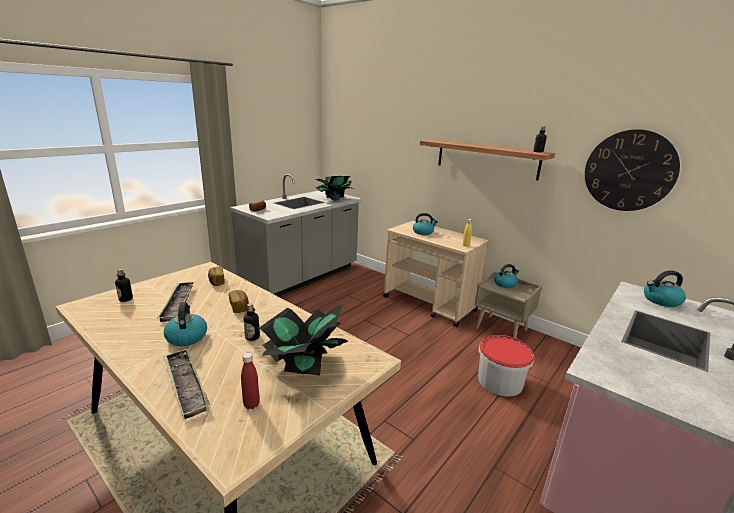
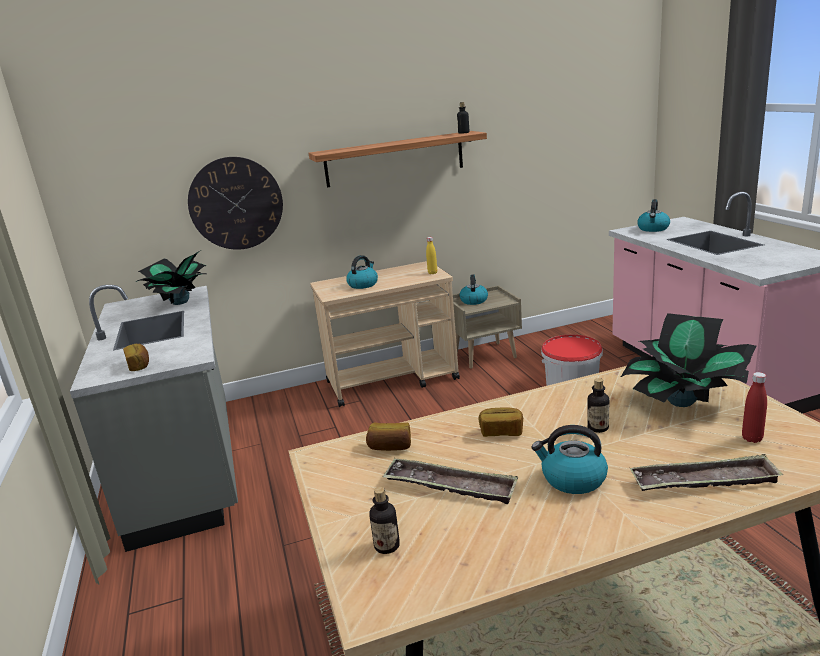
camera: 55 degrees left, 0 degrees up
wall clock [585,129,680,211] -> wall clock moved to [188,157,283,250]

